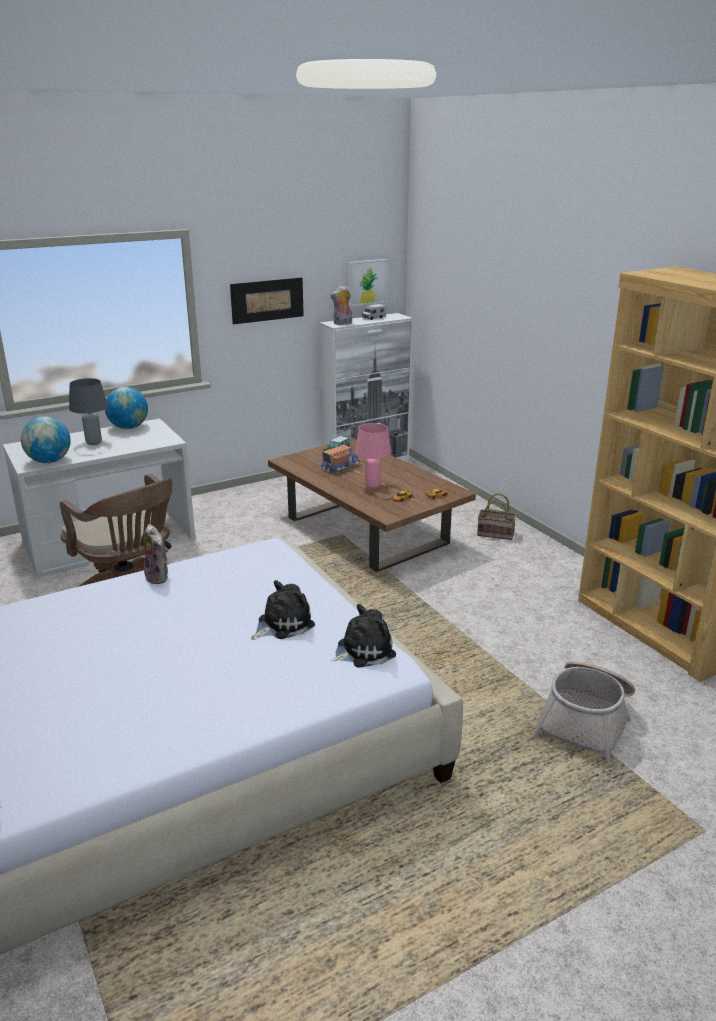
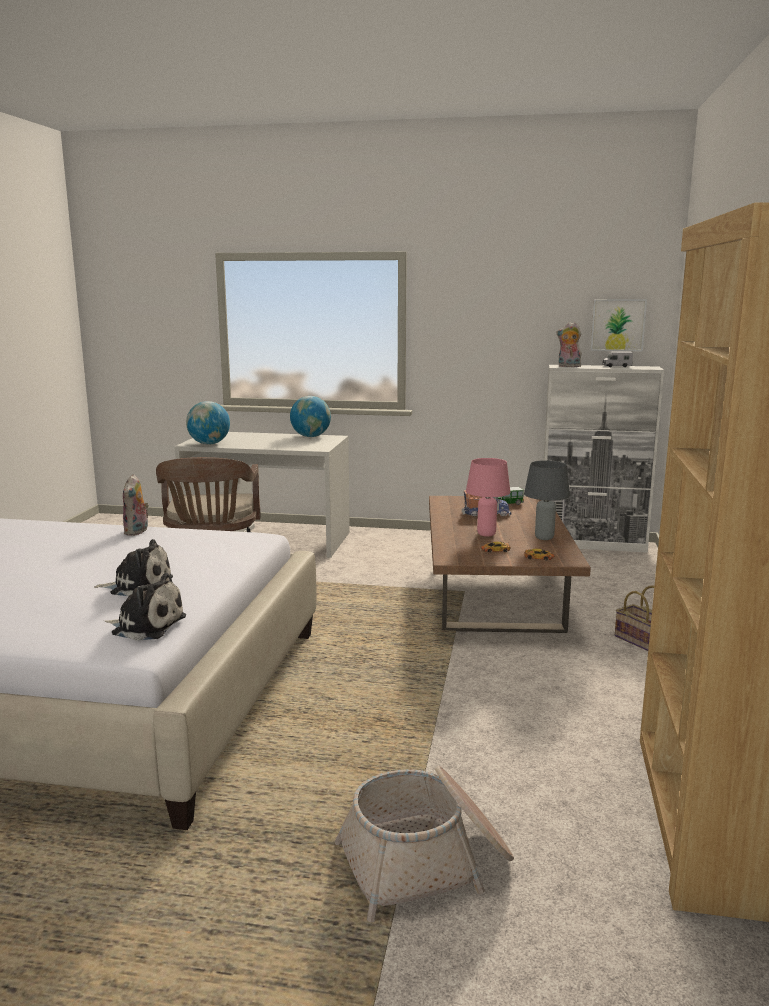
camera: 40 degrees right, 10 degrees down
grey table lamp [69,378,108,445] -> grey table lamp moved to [524,460,570,540]
picture [230,277,304,325] -> none

